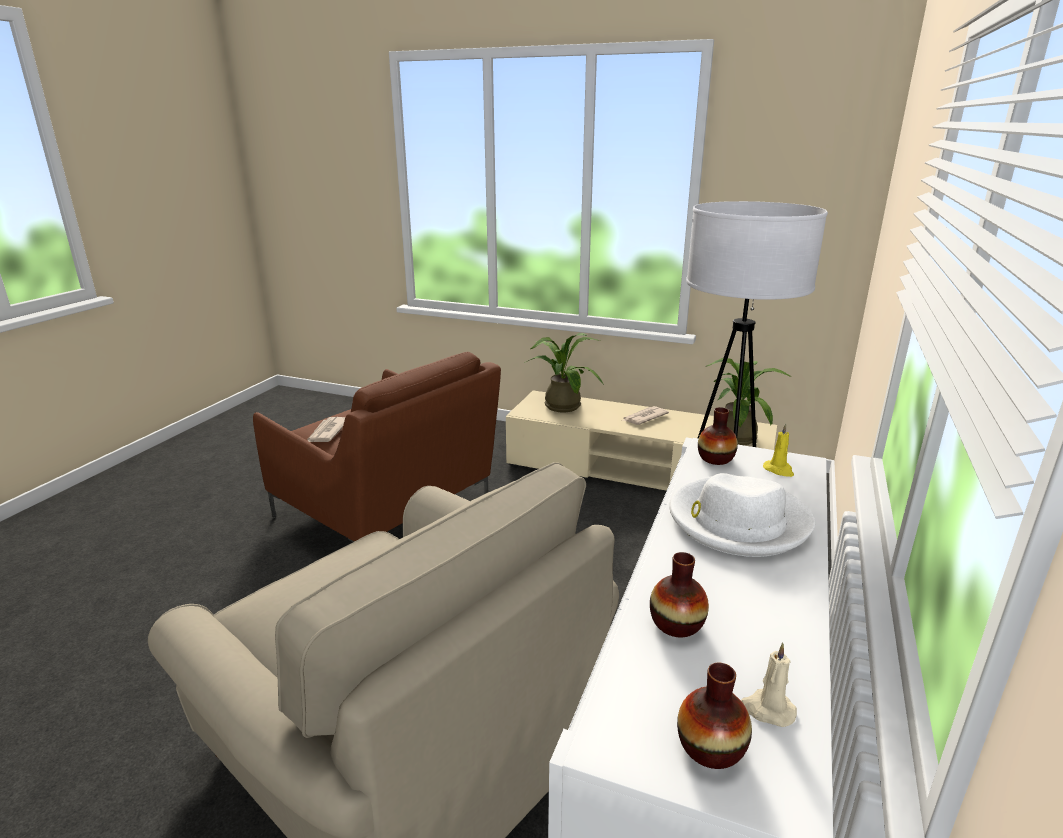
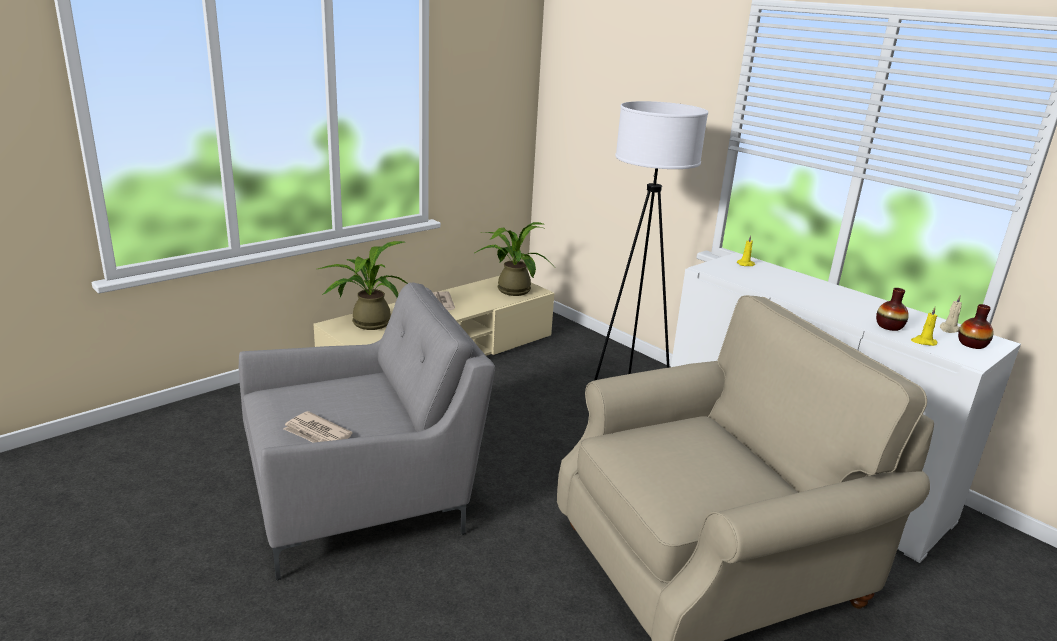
camera: 65 degrees left, 0 degrees up
brown armchair [253,352,501,542] -> grey armchair [239,283,495,581]
white hat [669,473,815,557] -> none
vase [698,407,738,465] -> none
none -> yellow candle [911,307,937,346]

